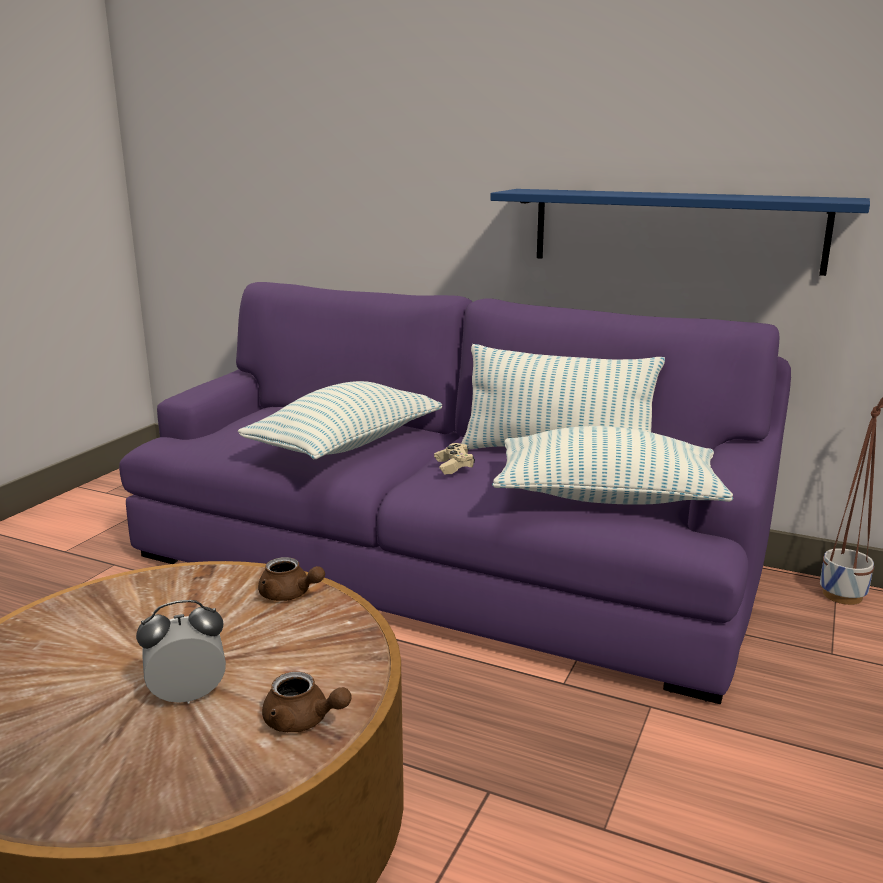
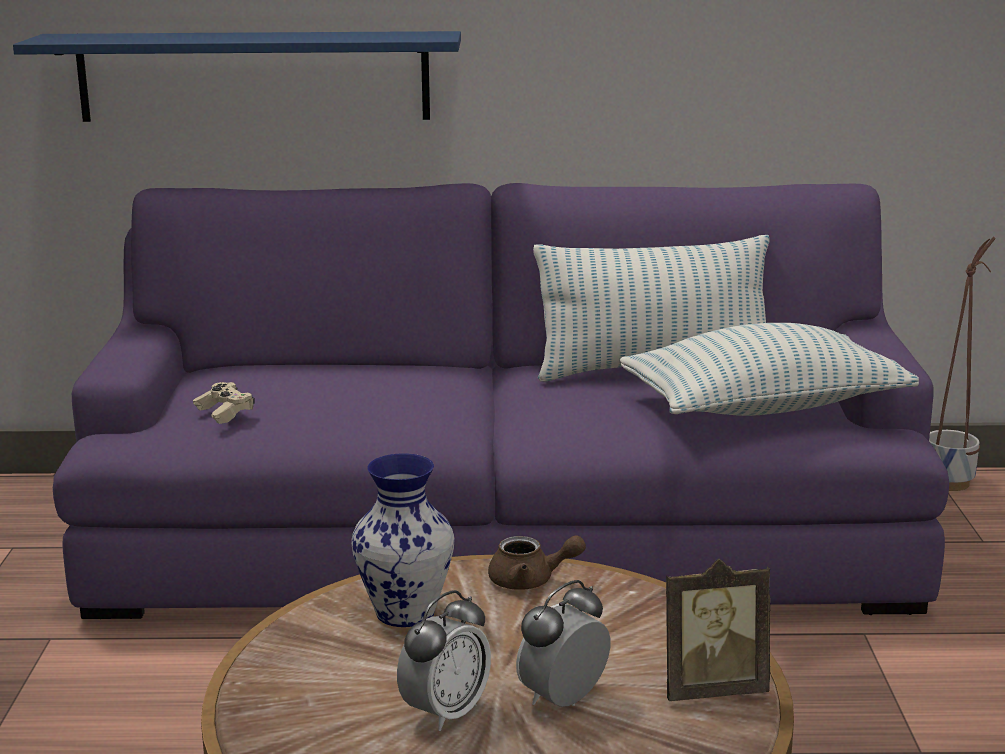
camera: 25 degrees left, 0 degrees up
pillow [238,381,442,459] -> none
brown teapot [262,672,352,732] -> picture frame [666,559,770,701]
beige game controller [434,443,475,474] -> beige game controller moved to [193,382,254,424]
blue shelf [490,189,870,276] -> blue shelf moved to [13,31,461,122]
none -> vase [352,453,454,627]
none -> alarm clock [397,590,491,731]

